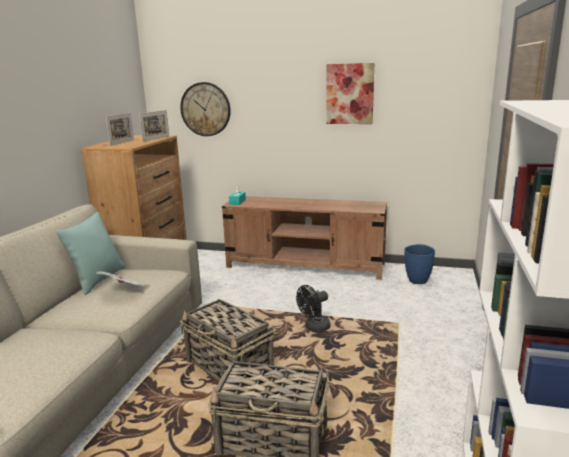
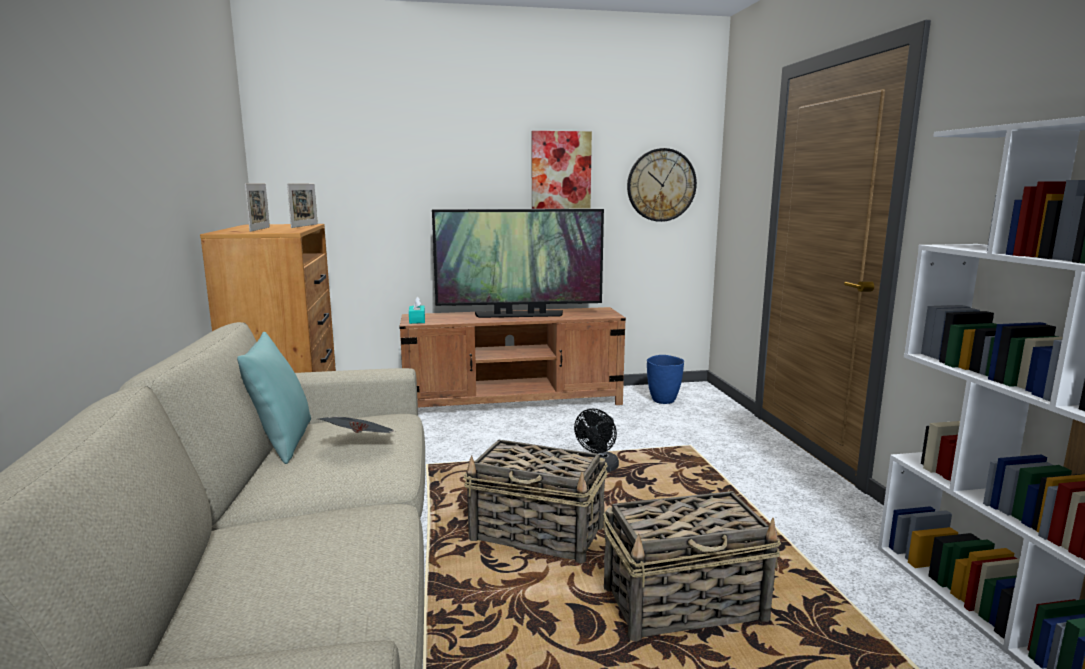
camera: 25 degrees left, 5 degrees down
wall clock [180,82,231,136] -> wall clock moved to [627,148,697,222]
none -> television [432,209,604,318]

